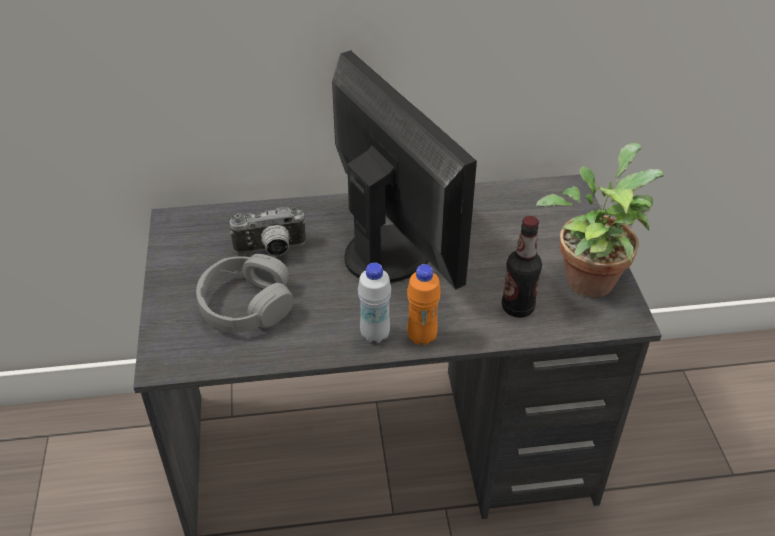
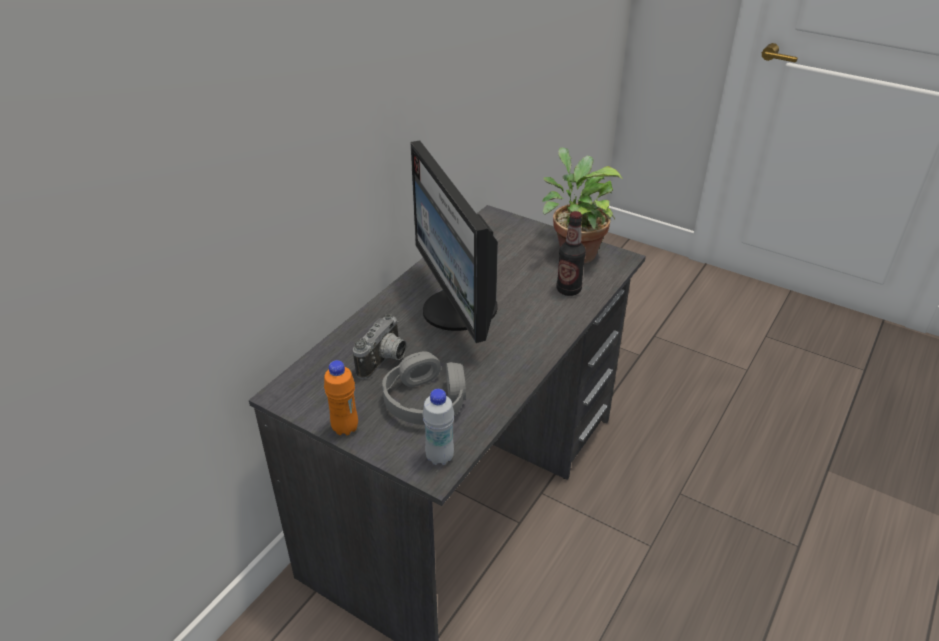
camera: 50 degrees left, 5 degrees down
monitor [332,50,477,289] -> monitor turned 120 degrees counterclockwise [410,141,498,343]
white bottle [358,263,391,343] -> white bottle moved to [423,389,454,465]
orange bottle [407,264,441,345] -> orange bottle moved to [324,360,358,435]

